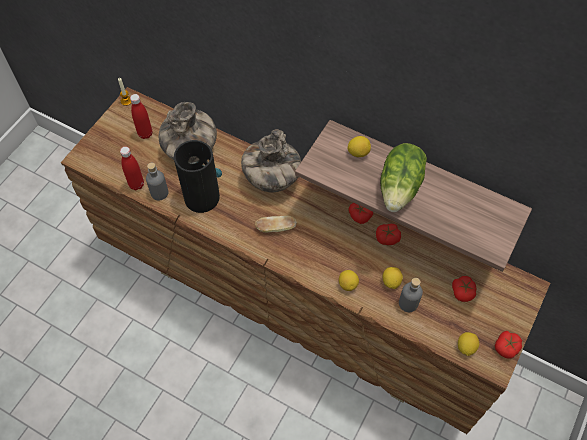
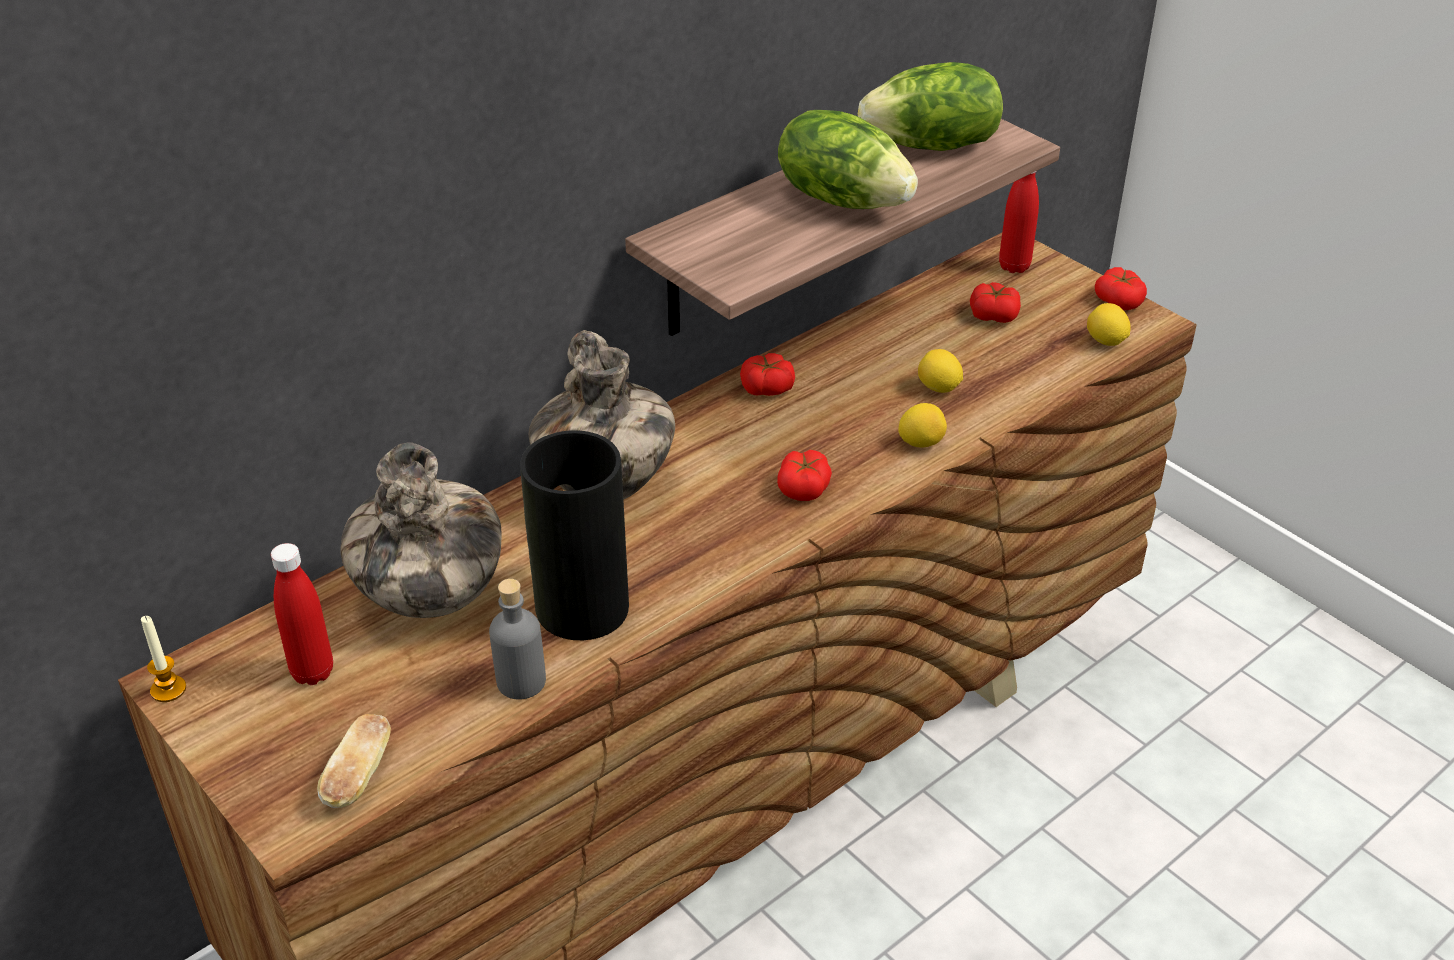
camera: 70 degrees left, 20 degrees down
red bottle [120,146,144,190] -> red bottle moved to [999,171,1039,273]
bread [255,216,297,233] -> bread moved to [317,714,391,808]
lemon [347,136,371,157] -> none
tomato [376,224,401,245] -> tomato moved to [777,450,832,501]
grey bottle [399,278,423,312] -> none
none -> lettuce [858,62,1003,151]

